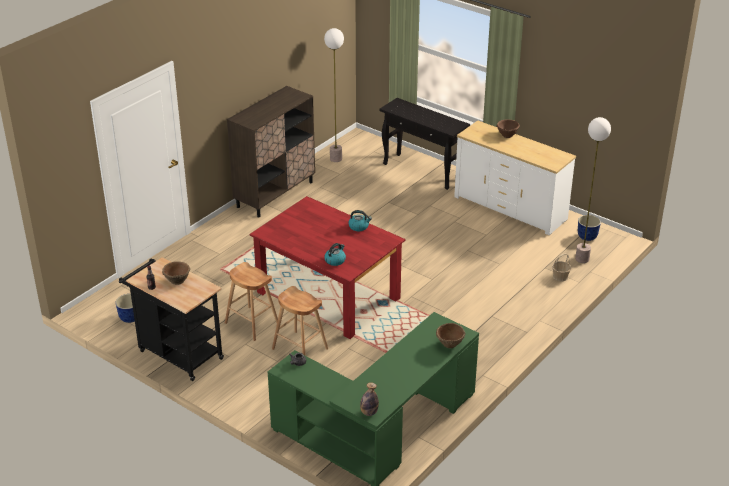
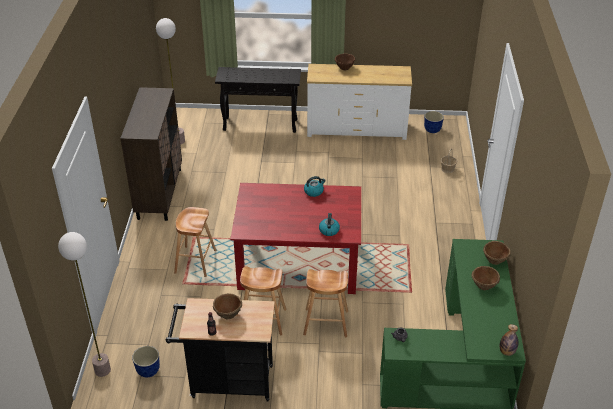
camera: 35 degrees left, 5 degrees up
floor lamp [575,117,611,263] -> floor lamp moved to [58,232,111,377]
none -> brown stool [174,207,216,277]
none -> brown bowl [471,266,500,290]

